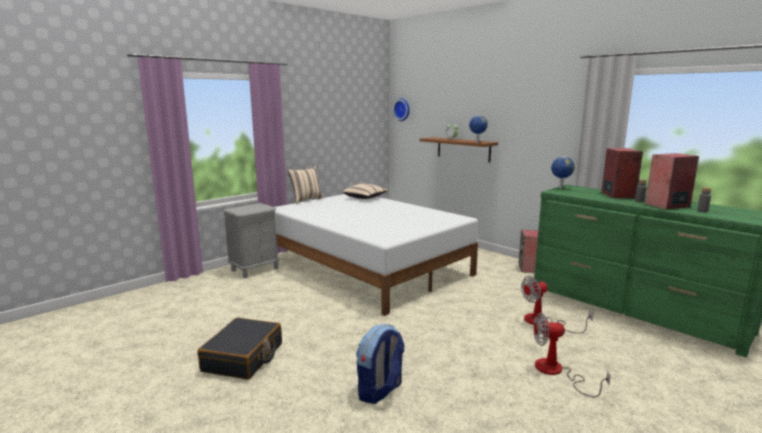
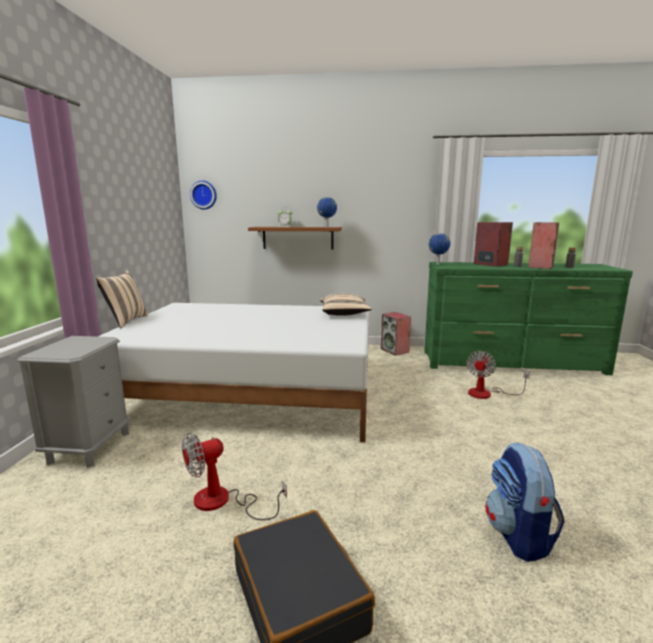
camera: 40 degrees left, 0 degrees up
beige pillow [343,184,389,199] -> beige pillow moved to [320,294,372,316]
fan [533,313,611,397] -> fan moved to [182,433,287,520]

